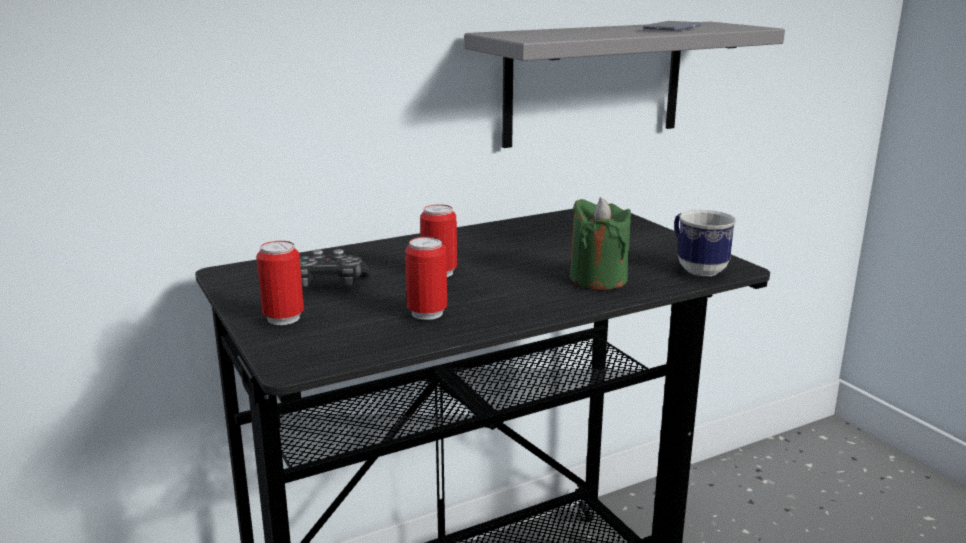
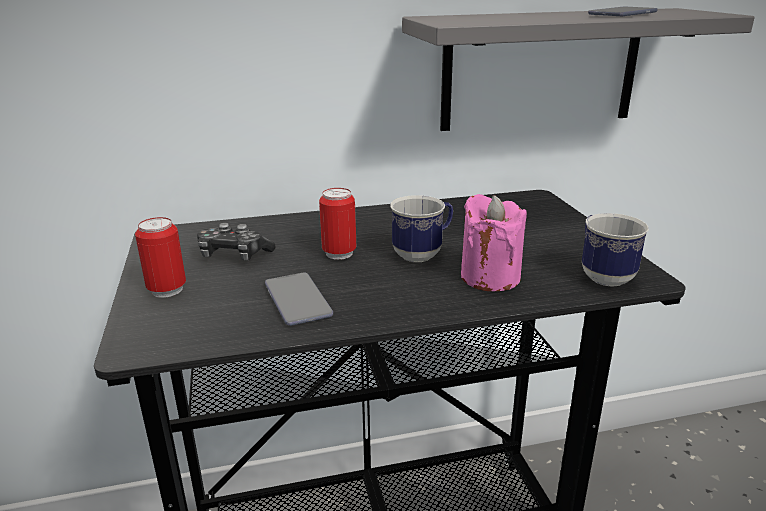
camera: 15 degrees right, 5 degrees up
can [405,237,447,320] -> phone [265,272,333,326]
green candle [570,197,631,290] -> pink candle [461,194,527,291]
none -> mug [390,195,453,262]

